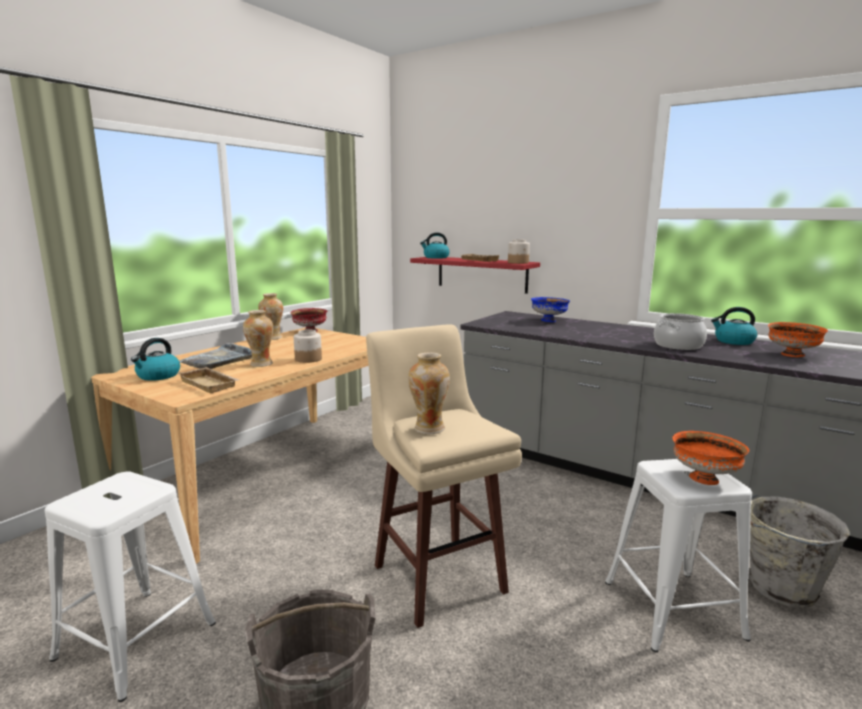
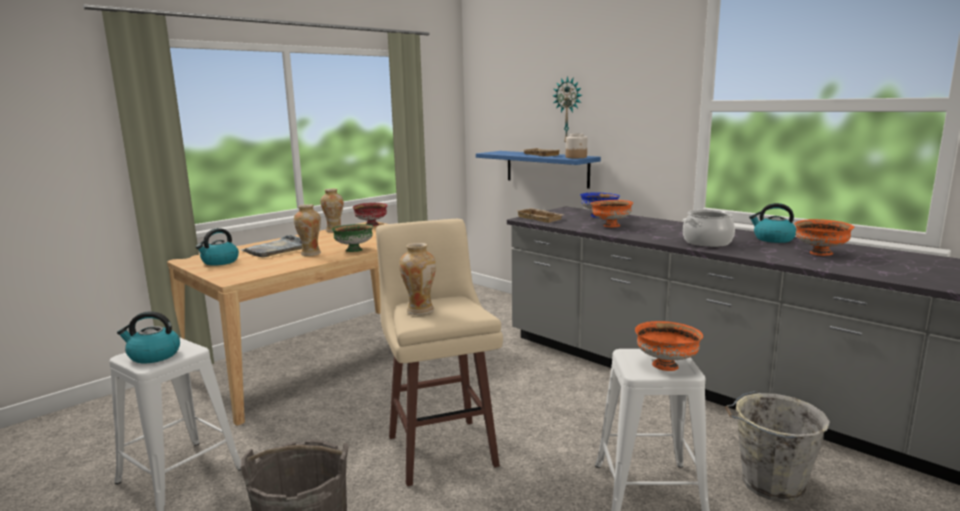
camera: 10 degrees right, 0 degrees up
beige tray [178,367,239,393] -> beige tray moved to [516,208,563,223]
jar [294,329,322,363] -> green bowl [332,224,373,252]
red shelf [410,257,540,294] -> blue shelf [476,151,601,189]
kettle [420,232,450,259] -> kettle moved to [117,311,180,363]
none -> wall clock [553,76,582,142]
none -> orange bowl [590,200,633,227]

